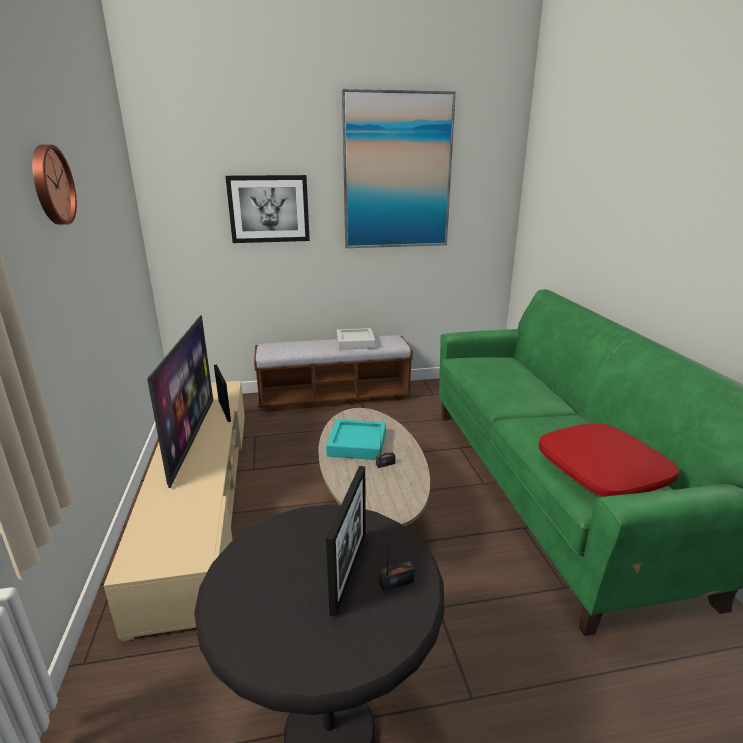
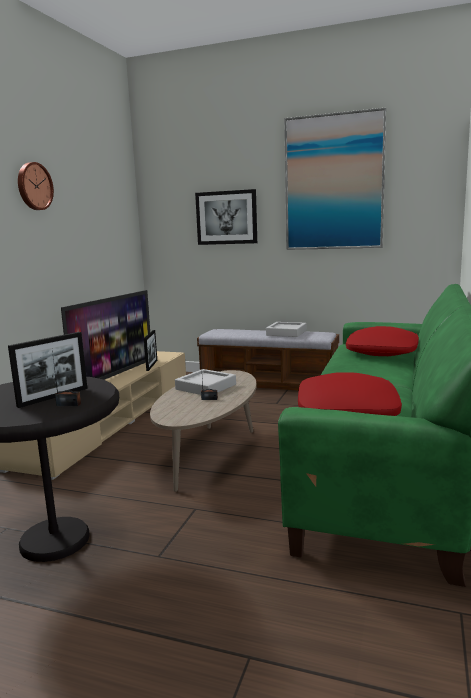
camera: 30 degrees right, 10 degrees down
turquoise tray [326,419,386,460] -> grey tray [175,369,236,395]
none -> red pillow [346,326,419,356]

